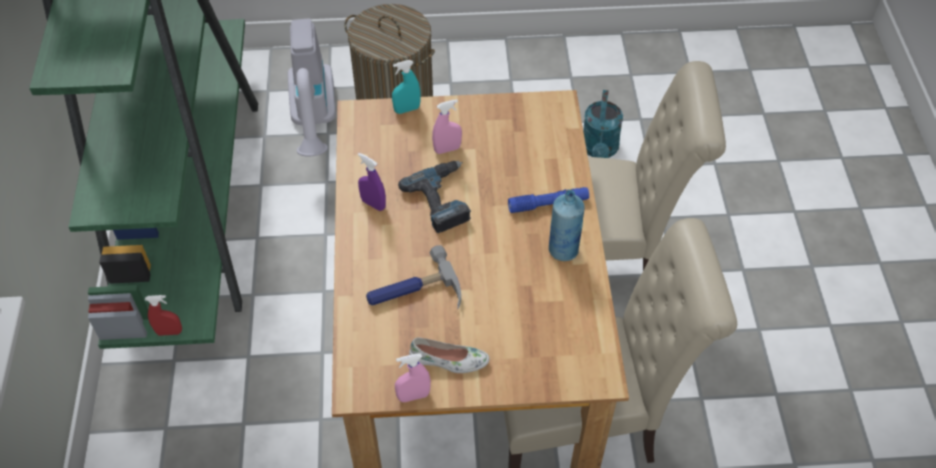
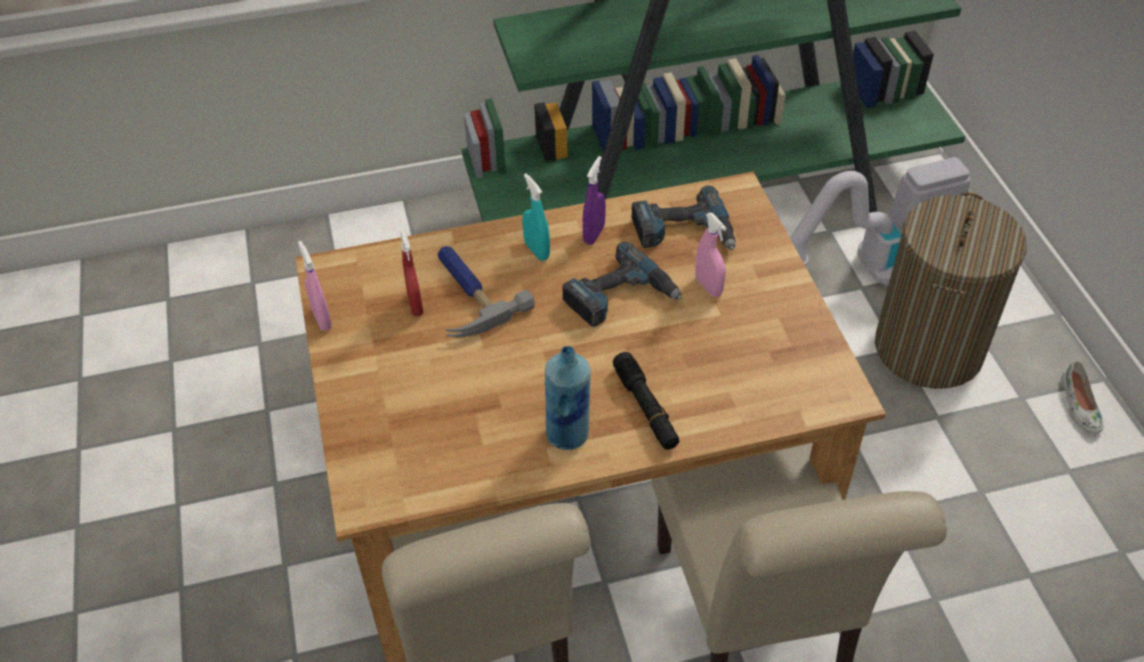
camera: 80 degrees right, 5 degrees down
red spray bottle [145,295,182,336] -> red spray bottle moved to [400,231,424,316]
turquoise spray bottle [392,60,421,114] -> turquoise spray bottle moved to [522,173,550,261]
white shoe [409,337,490,373] -> white shoe moved to [1061,361,1104,433]
blue flashlight [508,187,589,213] -> black flashlight [613,352,679,450]
turquoise watering can [583,90,623,158] -> none
none -> power drill [632,185,736,250]

